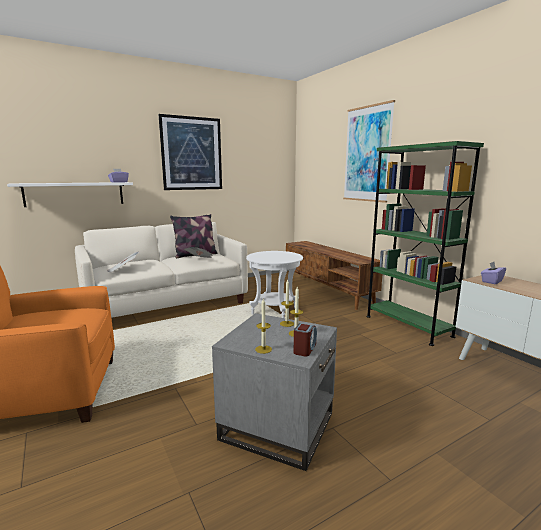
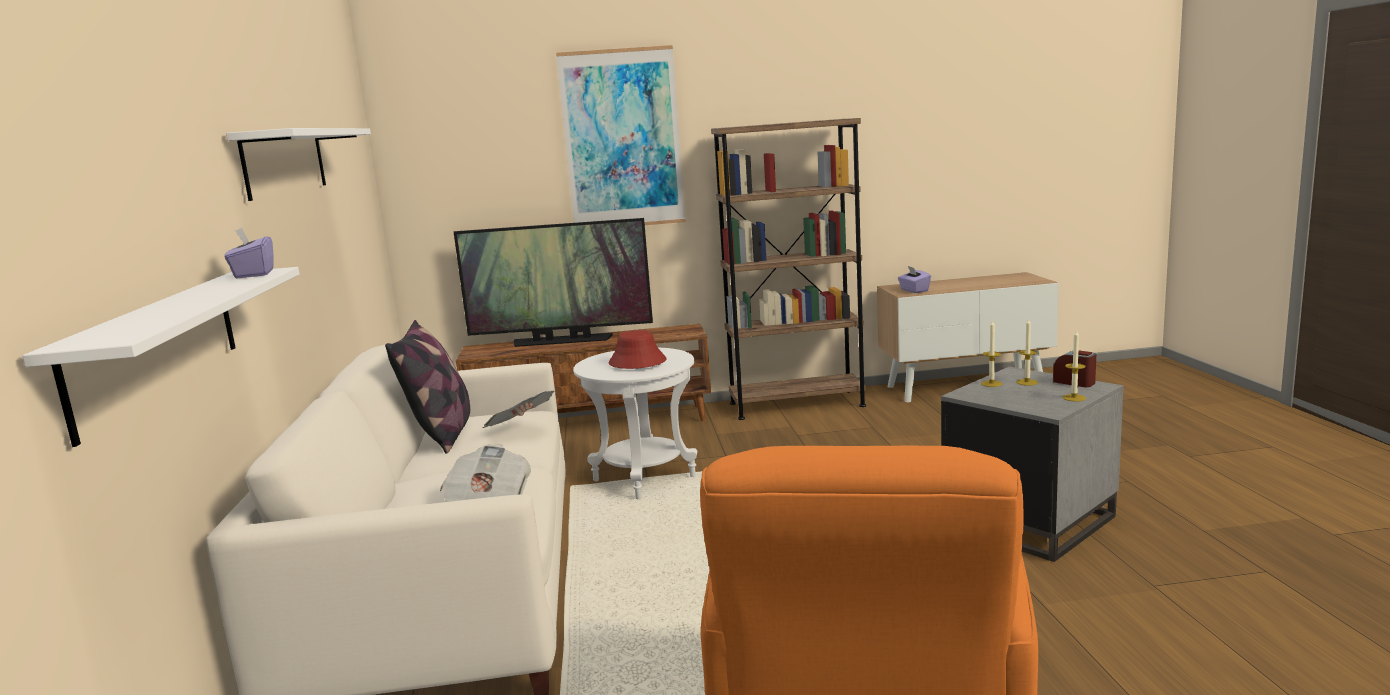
camera: 65 degrees left, 0 degrees up
picture [158,114,222,190] -> white shelf [226,128,371,201]
green bookcase [367,141,484,346] -> brown bookcase [711,118,866,420]
none -> television [454,218,653,347]
none -> red hat [608,330,667,369]

